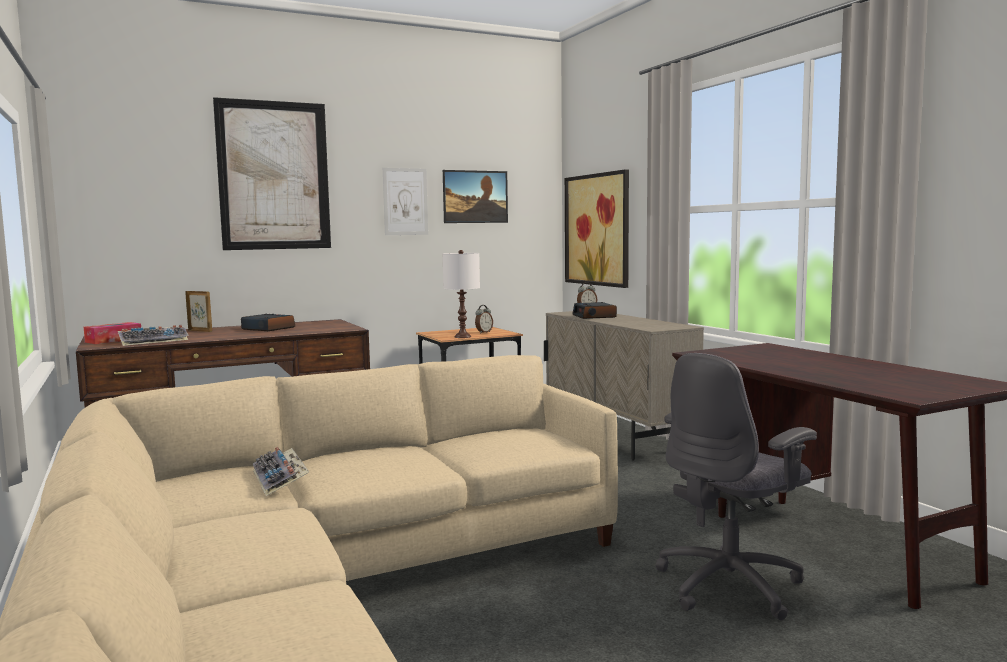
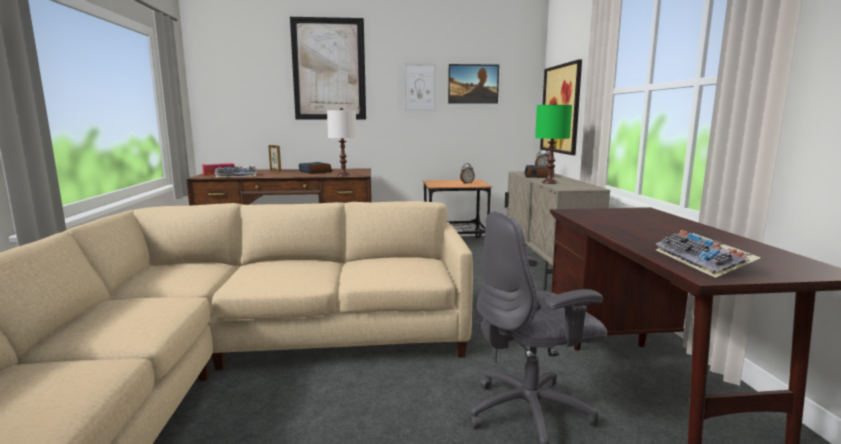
camera: 20 degrees right, 5 degrees up
keyboard [253,447,309,496] -> keyboard moved to [656,230,761,278]
white table lamp [443,250,480,338] -> white table lamp moved to [327,108,357,176]
none -> green table lamp [535,102,572,184]

